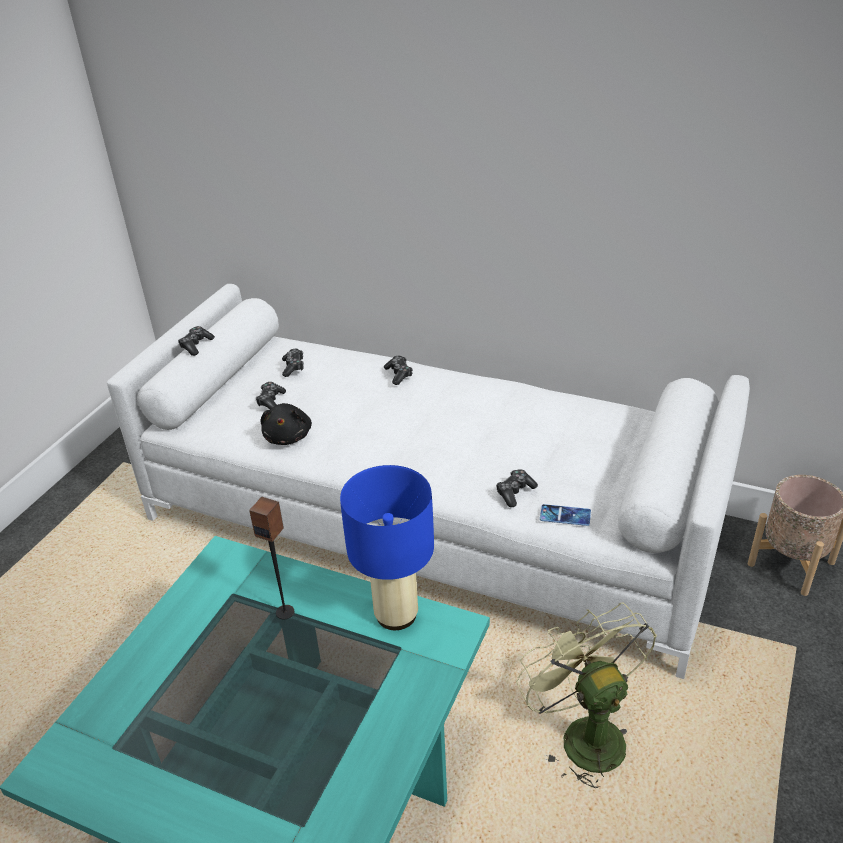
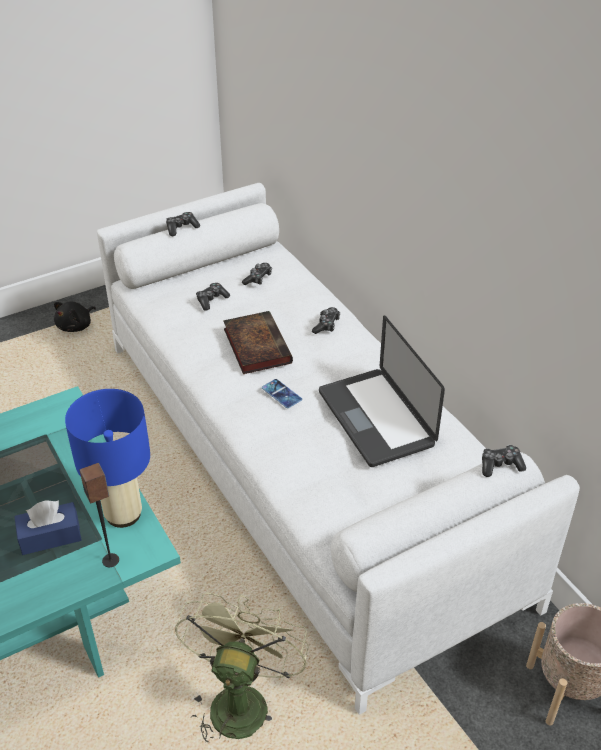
camera: 35 degrees right, 5 degrees up
speaker [249,497,294,619] -> speaker moved to [80,463,119,567]
black plush toy [260,403,312,445] -> black plush toy moved to [54,302,96,332]
game controller [496,469,538,507] -> game controller moved to [482,445,526,477]
phone [540,504,591,526] -> phone moved to [262,379,302,408]
none -> blue tissue box [14,500,82,555]
none -> book [223,311,293,374]
none -> laptop [319,315,445,467]

